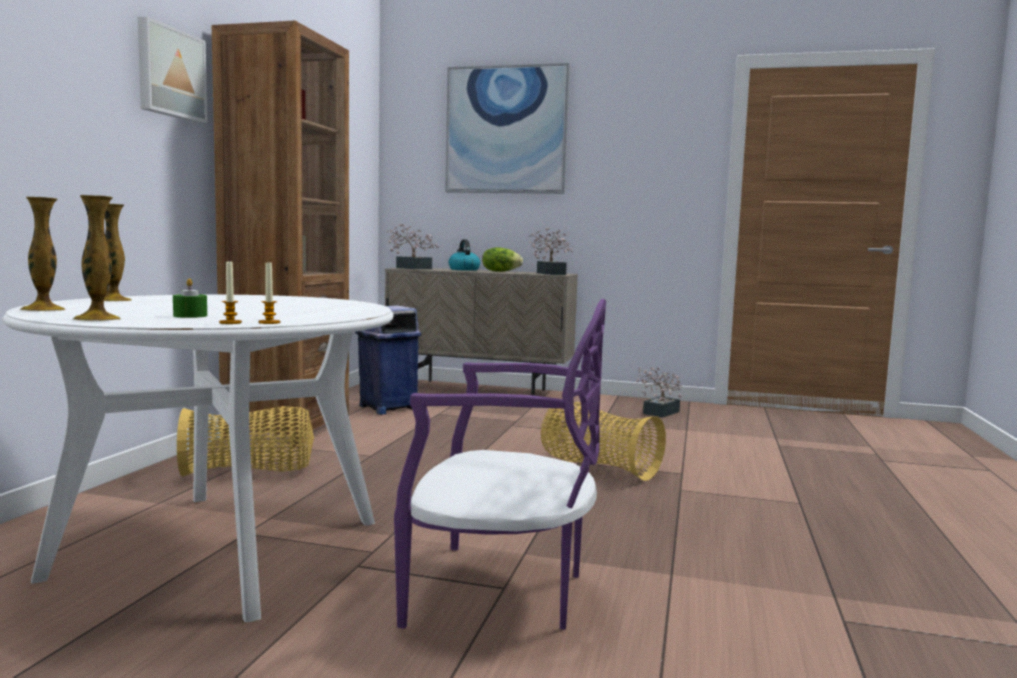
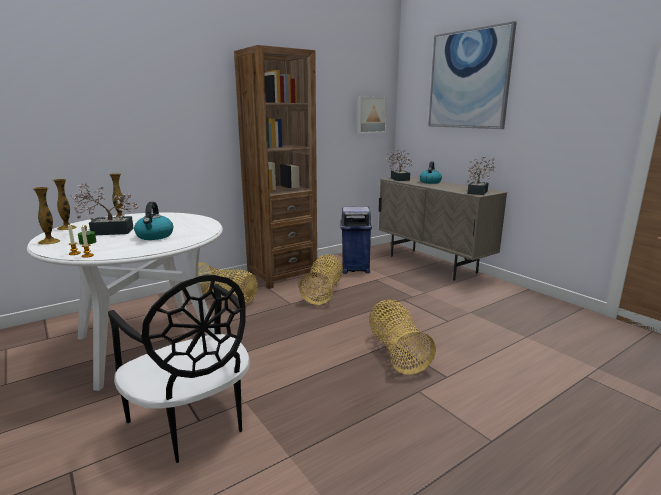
camera: 40 degrees right, 10 degrees up
picture [138,17,207,123] -> picture moved to [357,97,387,134]
purple chair [394,299,606,630] -> black chair [108,274,250,463]
lettuce [482,247,523,272] -> none
potted plant [636,367,682,417] -> potted plant moved to [70,183,138,235]
none -> kettle [134,202,173,240]
none -> basket [299,255,343,305]

